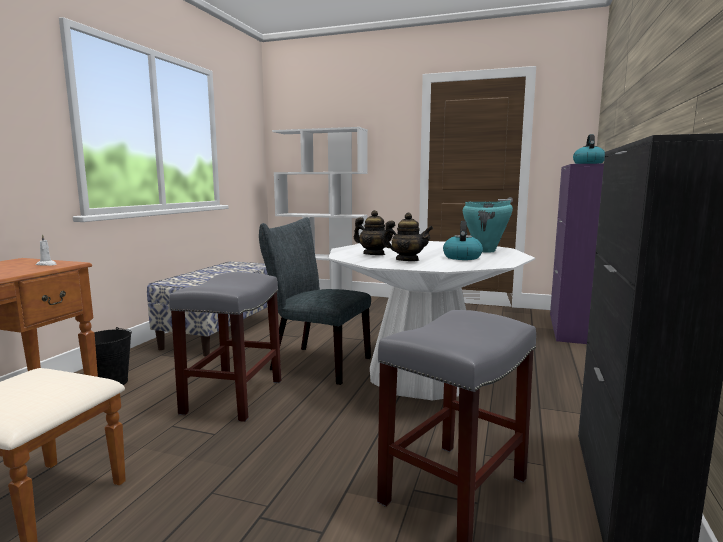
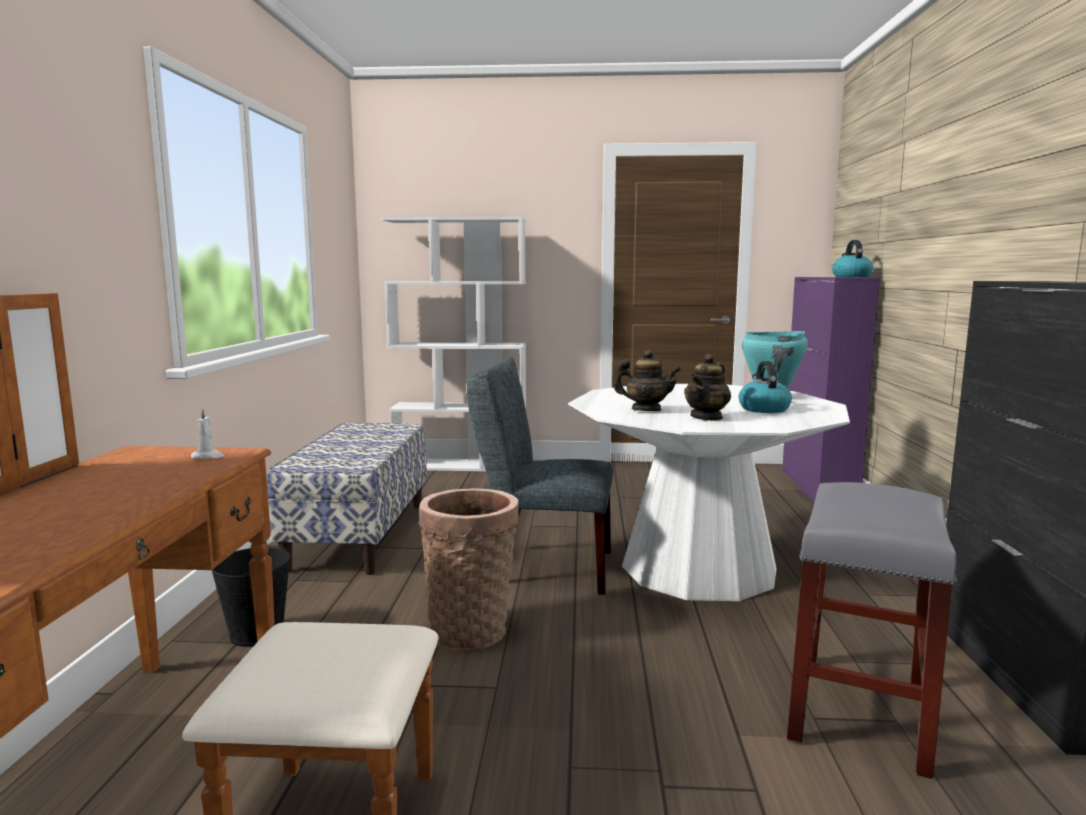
camera: 15 degrees left, 0 degrees up
grey stool [169,272,282,422] -> basket [419,488,519,651]
teapot [382,213,433,261] -> teapot turned 120 degrees clockwise [684,354,731,421]

